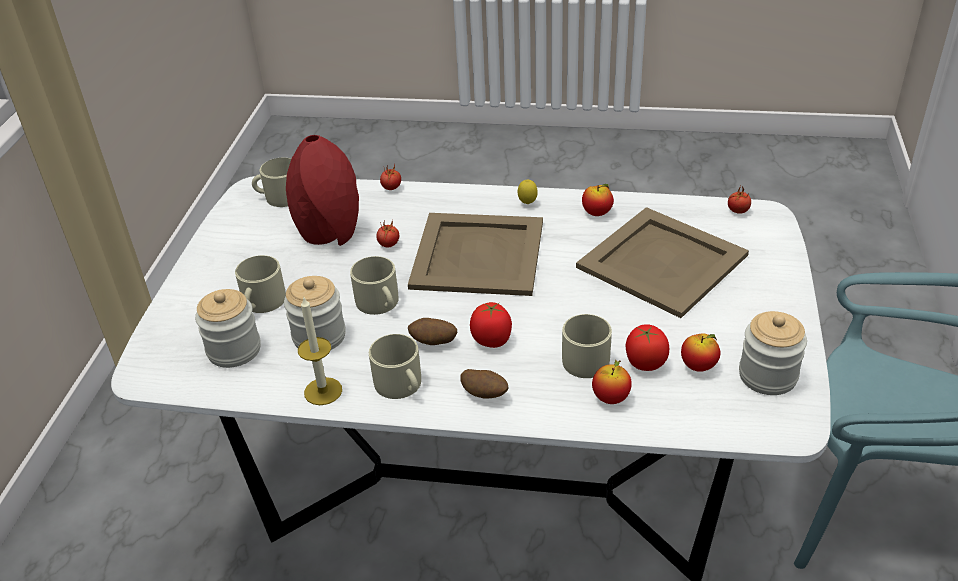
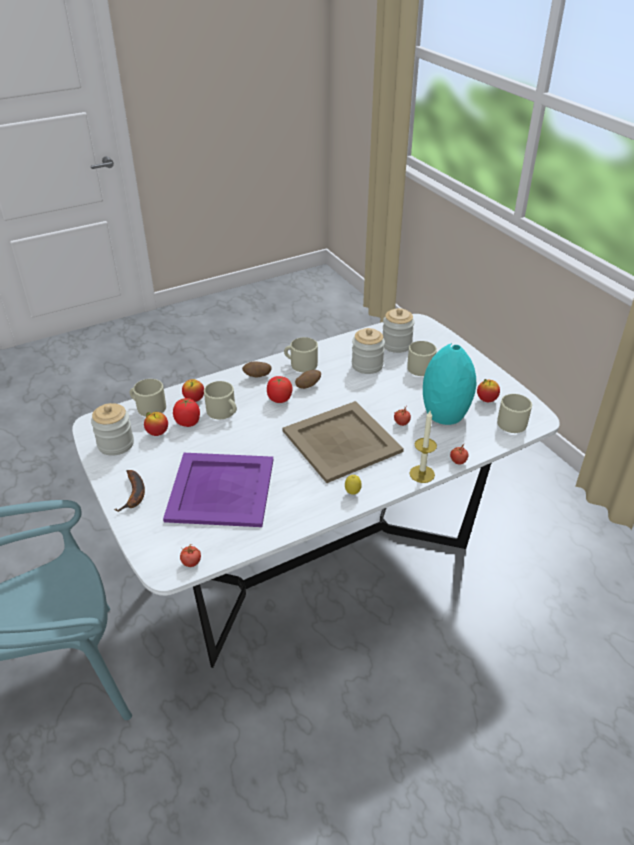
camera: 140 degrees right, 0 degrees up
red vase [286,135,359,246] -> turquoise vase [423,343,476,425]
candle [298,296,342,405] -> candle moved to [409,411,437,483]
beige mug [350,256,398,315] -> beige mug moved to [130,379,166,416]
beige tray [576,207,749,318] -> purple tray [163,453,273,527]
apple [582,184,614,216] -> apple moved to [477,379,500,402]
none -> banana [115,470,145,512]

